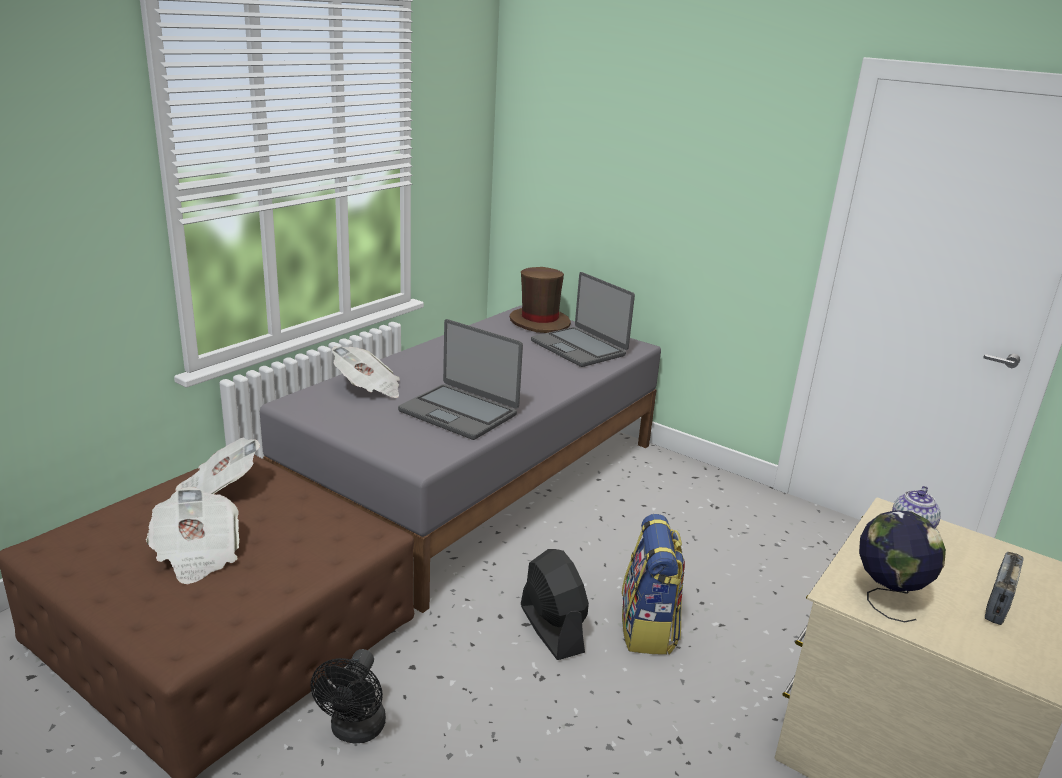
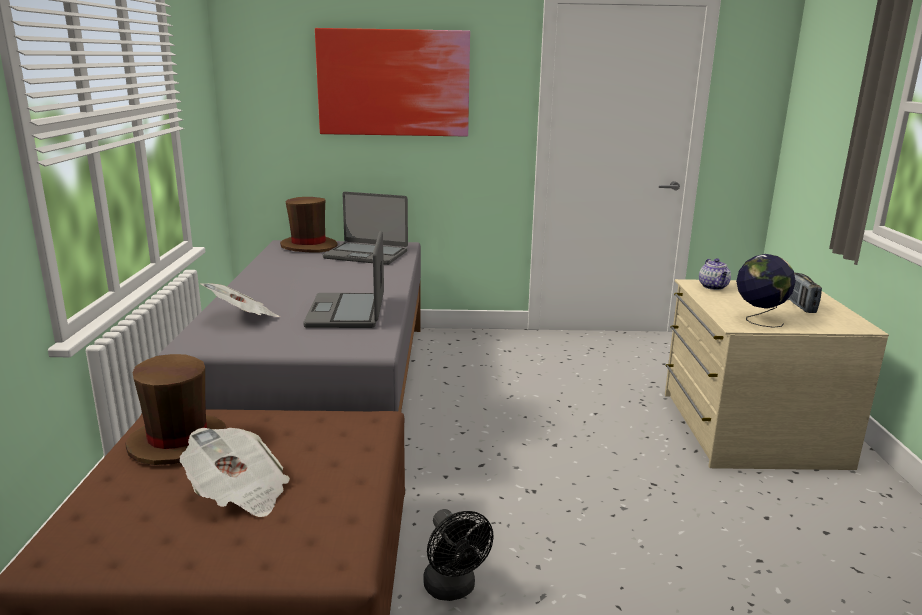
camera: 35 degrees left, 5 degrees down
newspaper [175,438,260,494] -> brown hat [125,354,227,465]
laptop [398,319,523,440] -> laptop turned 90 degrees clockwise [303,231,384,328]
black fan [521,549,589,660] -> none
backpack [622,514,685,655] -> none
none -> picture [315,28,470,137]

